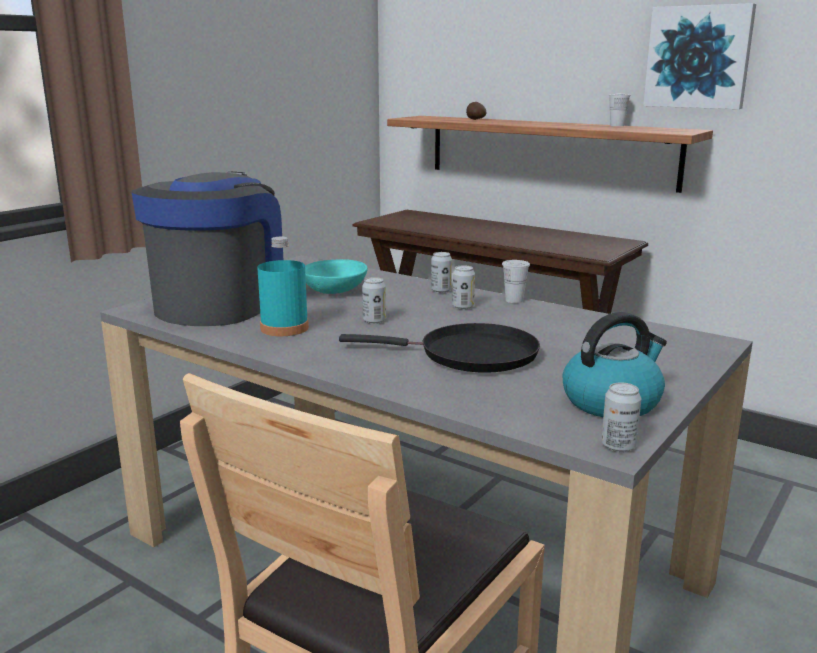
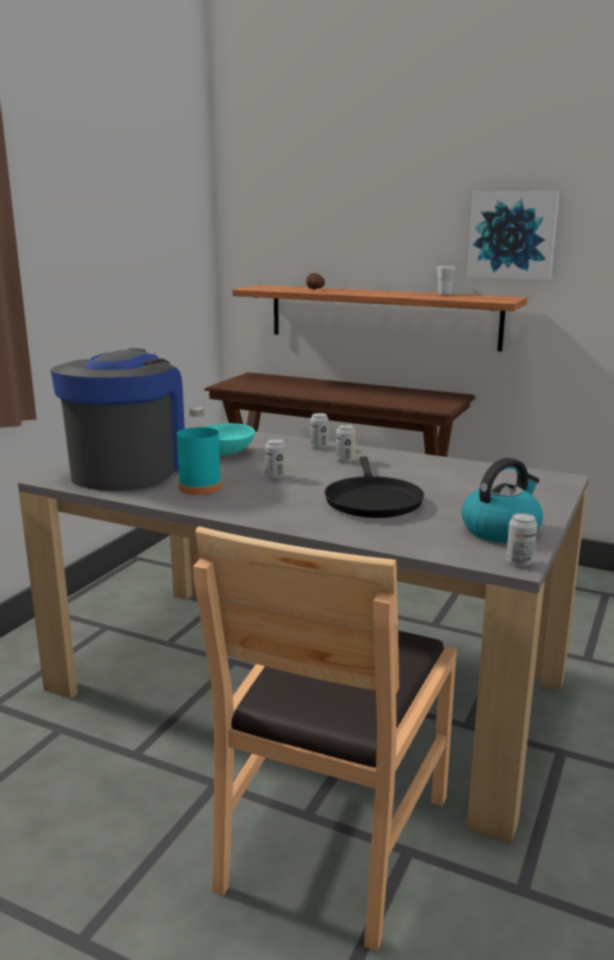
camera: 10 degrees left, 0 degrees up
black frying pan [339,323,540,373] -> black frying pan turned 90 degrees clockwise [324,457,424,518]
white cup [502,260,530,303] -> none

